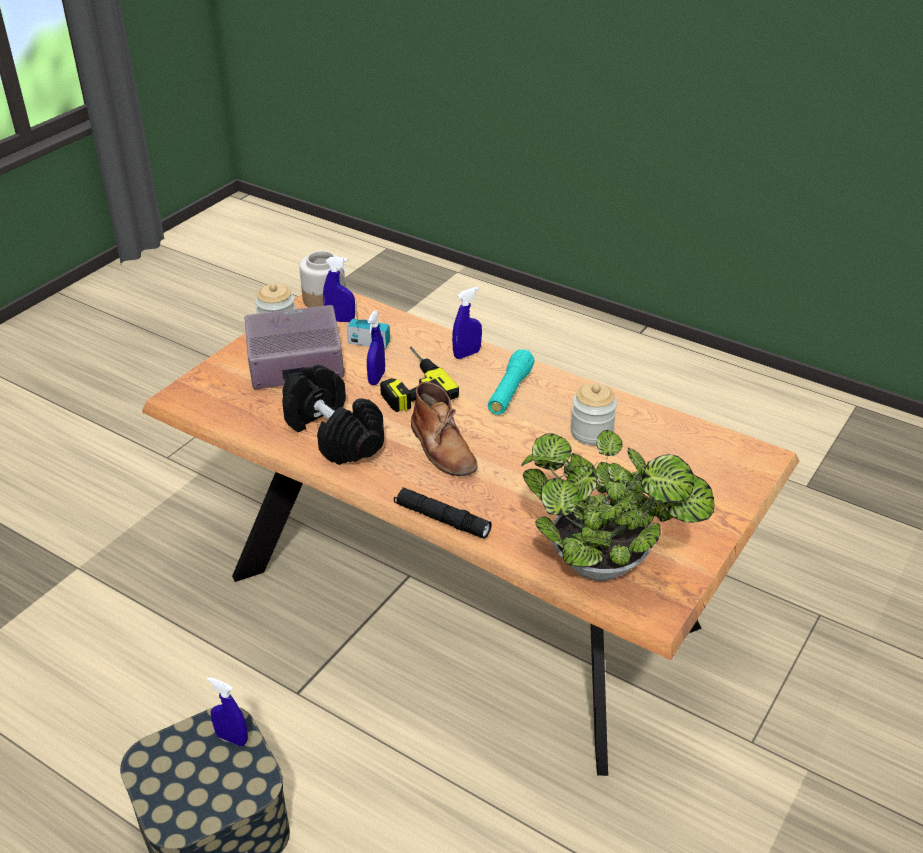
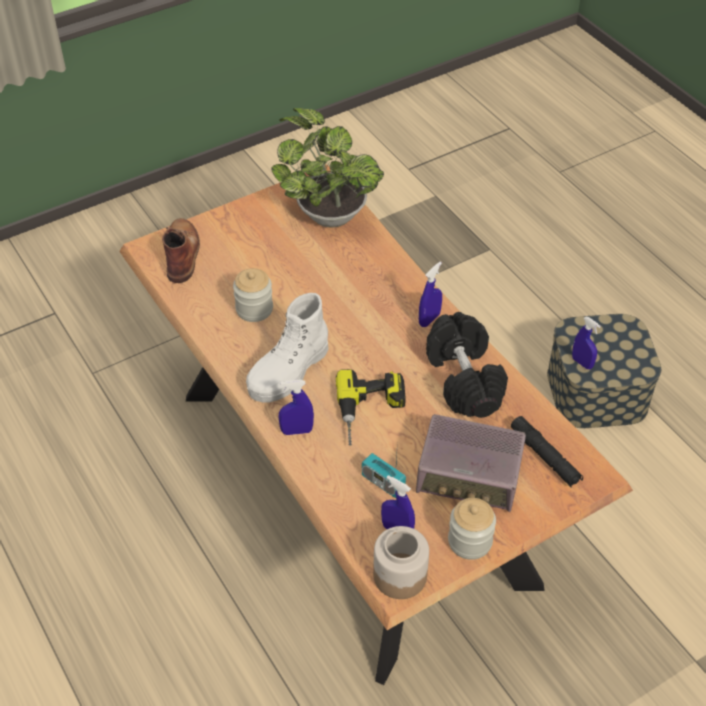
camera: 155 degrees left, 10 degrees up
blue spray bottle [367,310,385,385] -> blue spray bottle moved to [419,262,442,327]
black flashlight [394,488,492,539] -> black flashlight moved to [511,416,583,487]
brown boot [411,381,478,476] -> brown boot moved to [162,218,200,283]
turquoise flashlight [488,350,534,415] -> white boot [246,293,329,403]

